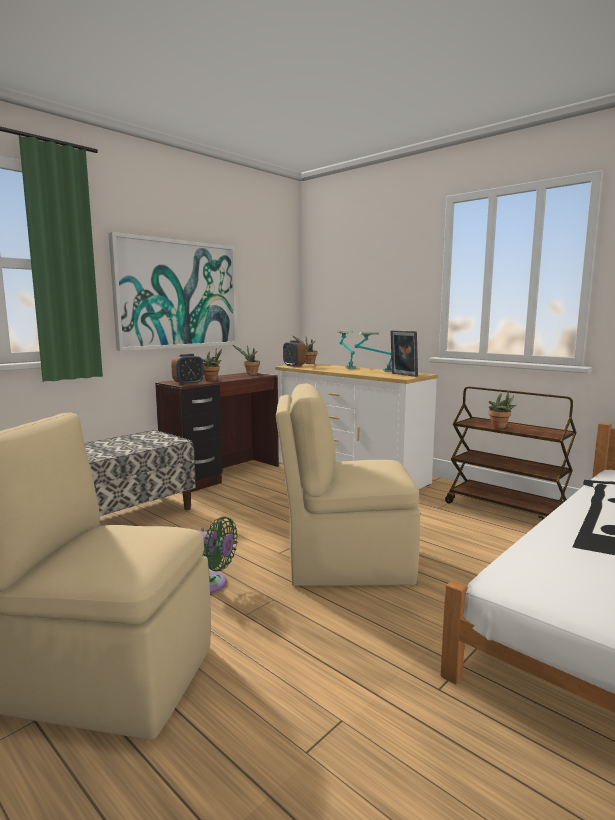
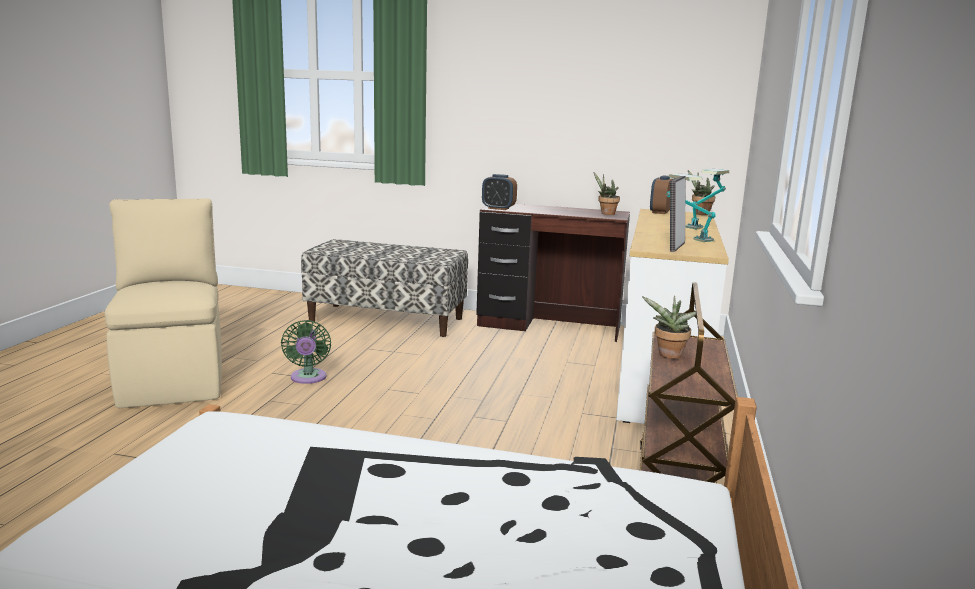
camera: 60 degrees right, 5 degrees up
picture [108,232,237,351] -> none
potted plant [202,348,222,381] -> none
beige chair [276,383,420,586] -> none

